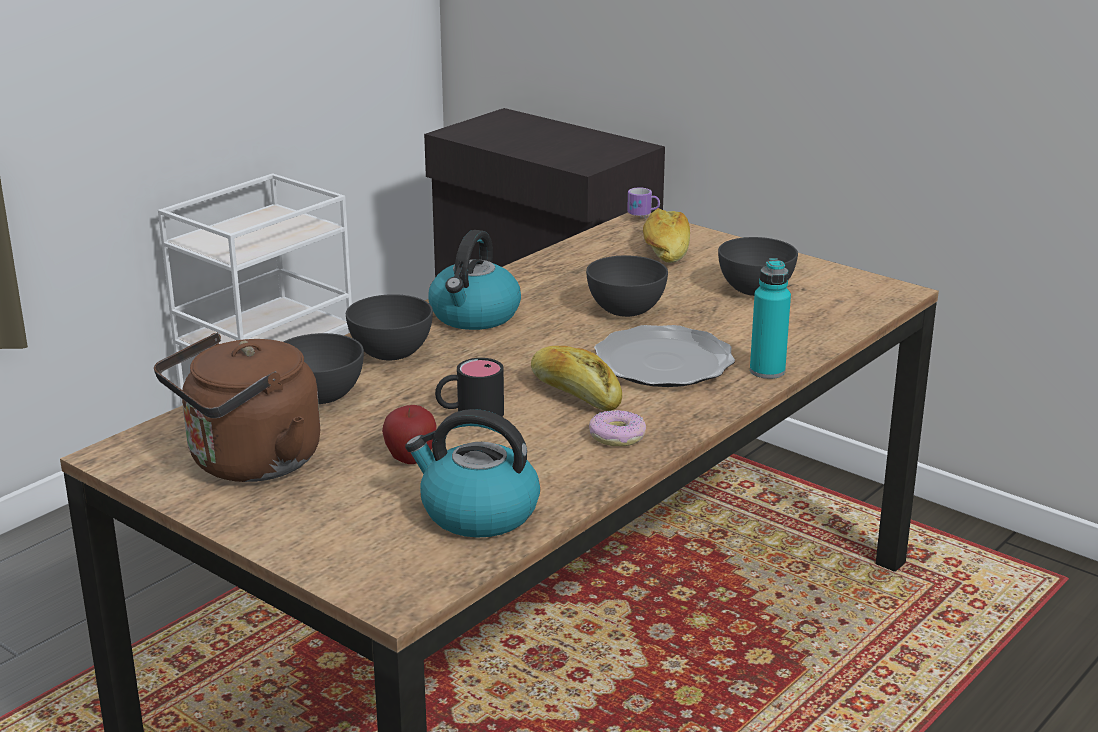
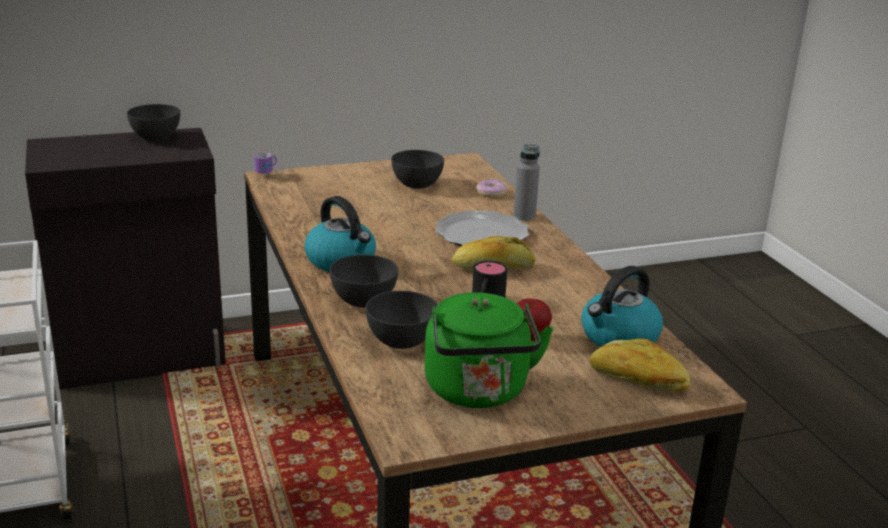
camera: 60 degrees left, 0 degrees up
brown kettle [154,332,320,482] -> green kettle [424,292,554,408]
grey bowl [586,255,668,317] -> grey bowl moved to [127,104,180,141]
donut [589,410,646,446] -> donut moved to [476,179,508,198]
bread [643,208,690,263] -> bread moved to [590,338,690,391]
turquoise bottle [750,258,791,379] -> grey bottle [513,144,540,221]

